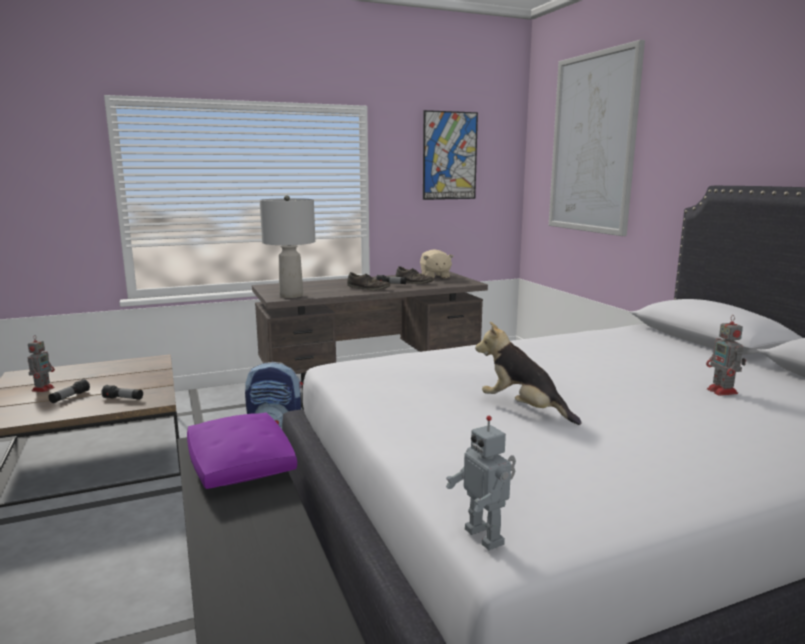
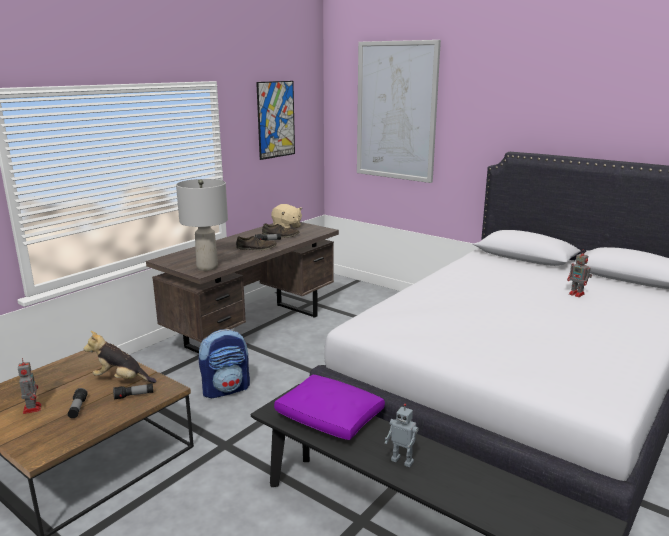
camera: 30 degrees left, 5 degrees up
toy robot [446,416,516,550] -> toy robot moved to [385,404,419,467]
plush toy [475,322,582,425] -> plush toy moved to [84,331,157,383]

